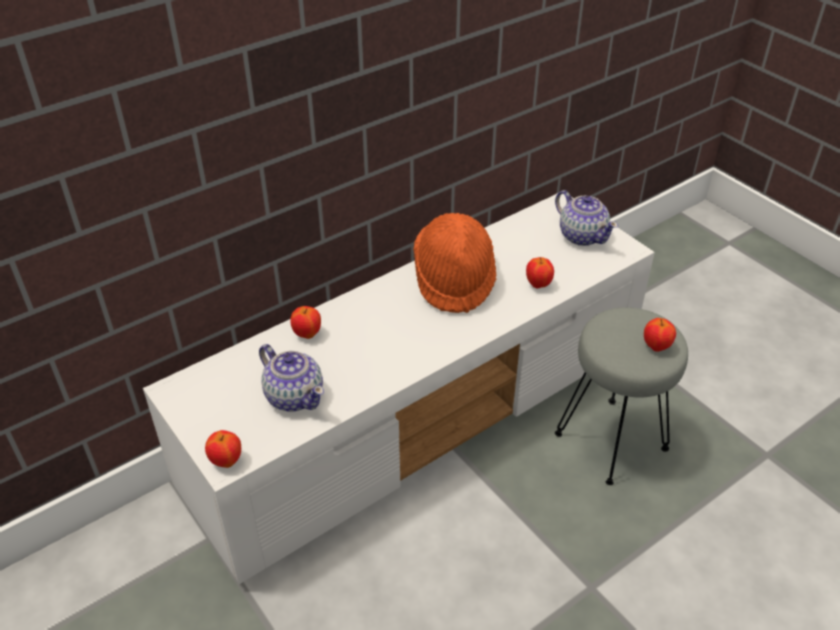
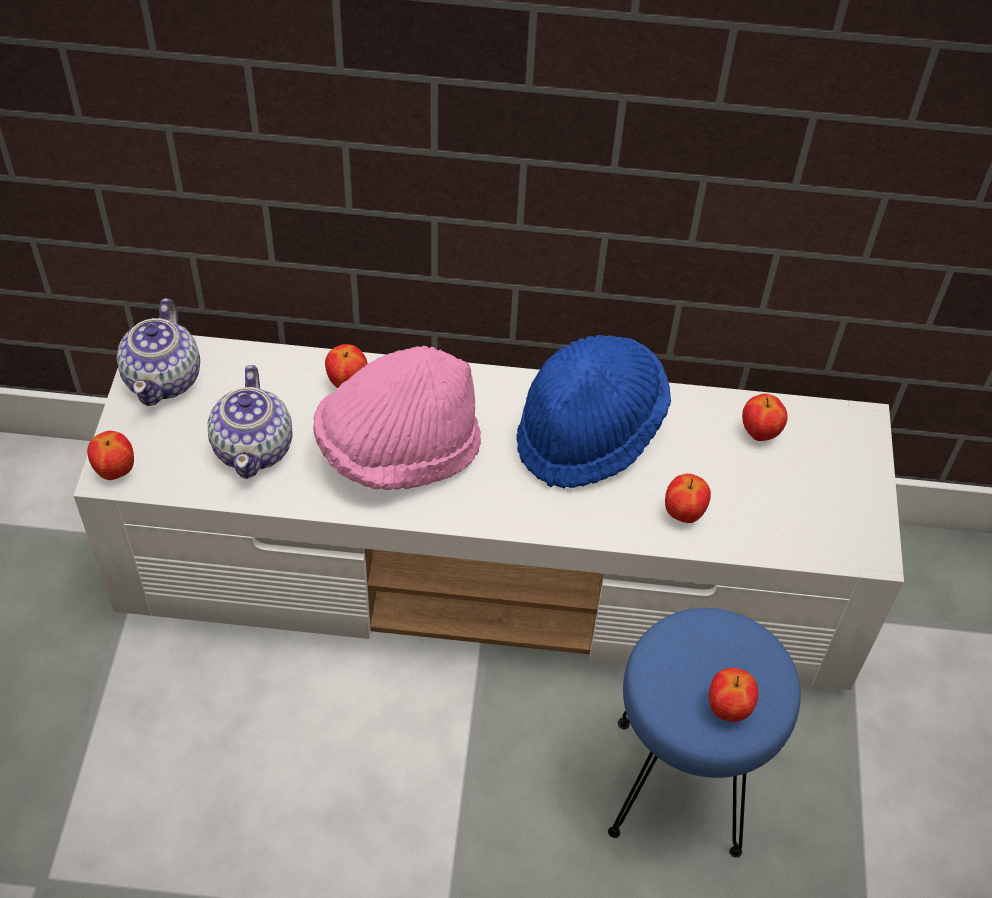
camera: 40 degrees right, 10 degrees up
orange hat [413,213,496,313] -> blue hat [516,335,671,488]
teapot [555,190,618,246] -> teapot moved to [117,298,200,406]
grey stool [555,307,688,485] -> blue stool [608,608,801,857]
none -> pink hat [313,346,481,490]
none -> apple [742,394,788,441]

